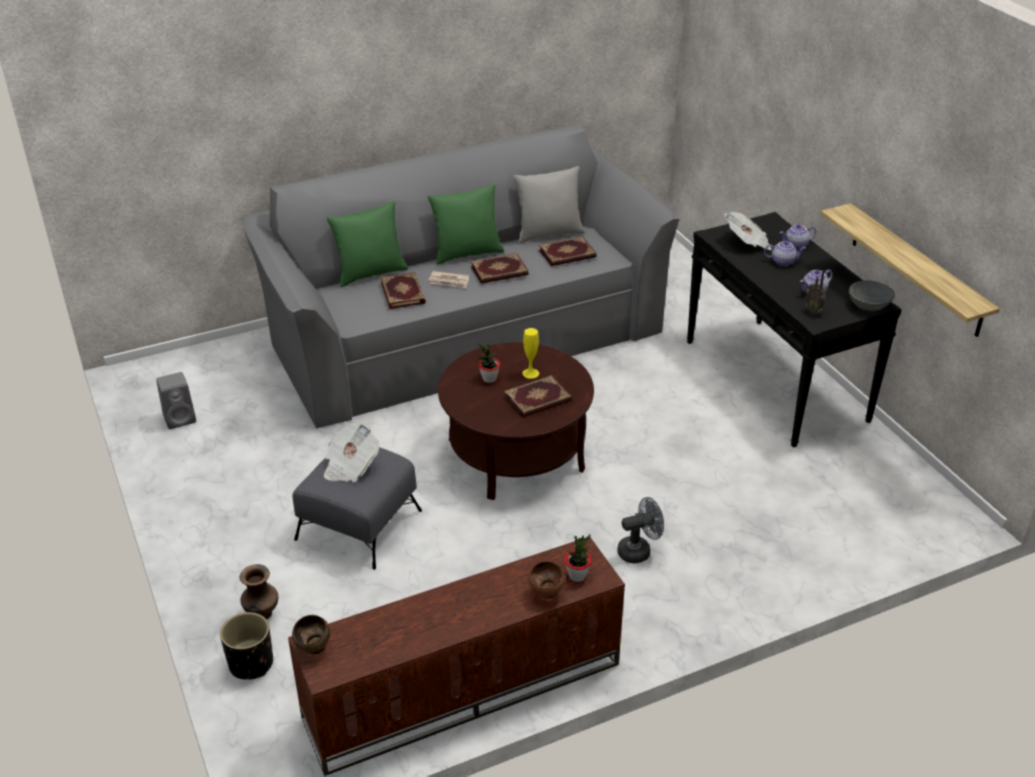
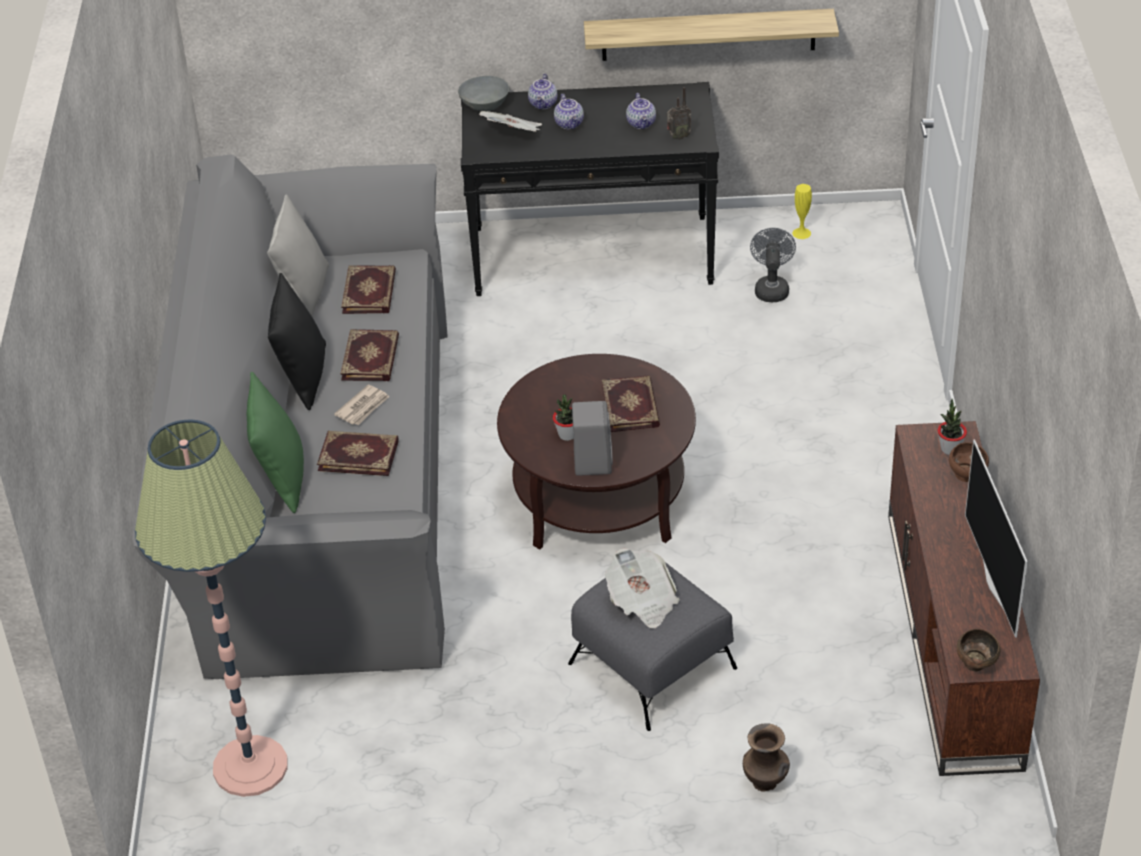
camera: 65 degrees left, 5 degrees up
grey speaker [156,372,196,429] -> grey speaker moved to [572,401,613,476]
black planter [220,612,273,680] -> none
green pillow [428,184,504,265] -> black pillow [268,273,326,410]
yellow vase [522,328,539,379] -> yellow vase moved to [792,184,812,239]
grey fan [618,497,664,563] -> grey fan moved to [750,228,796,302]
teapot [764,241,806,266] -> teapot turned 135 degrees clockwise [554,94,584,129]
grey bowl [849,280,895,311] -> grey bowl moved to [458,76,509,111]
none -> floor lamp [135,420,288,797]
none -> television [965,439,1028,638]

